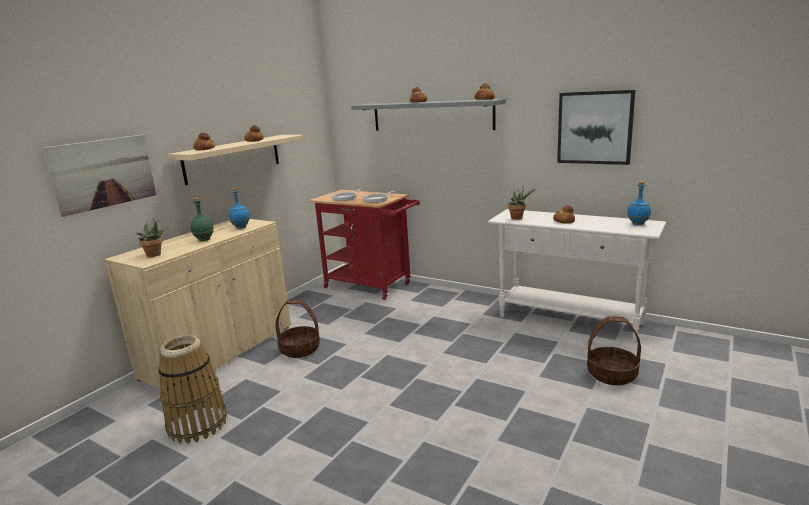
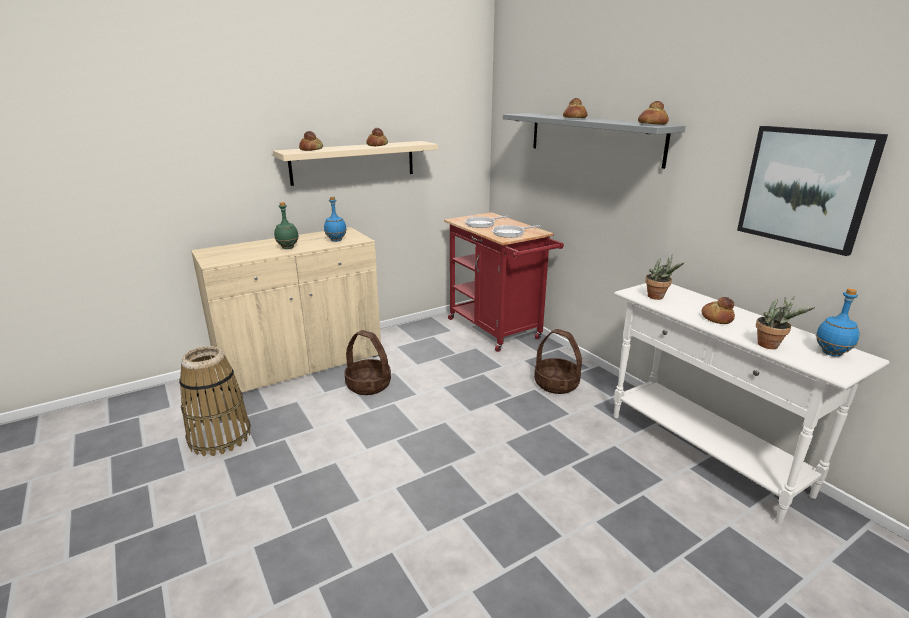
camera: 25 degrees right, 5 degrees up
picture [42,135,156,217] -> none
potted plant [137,217,165,257] -> potted plant moved to [756,296,815,349]
basket [587,316,641,385] -> basket moved to [534,329,582,394]

